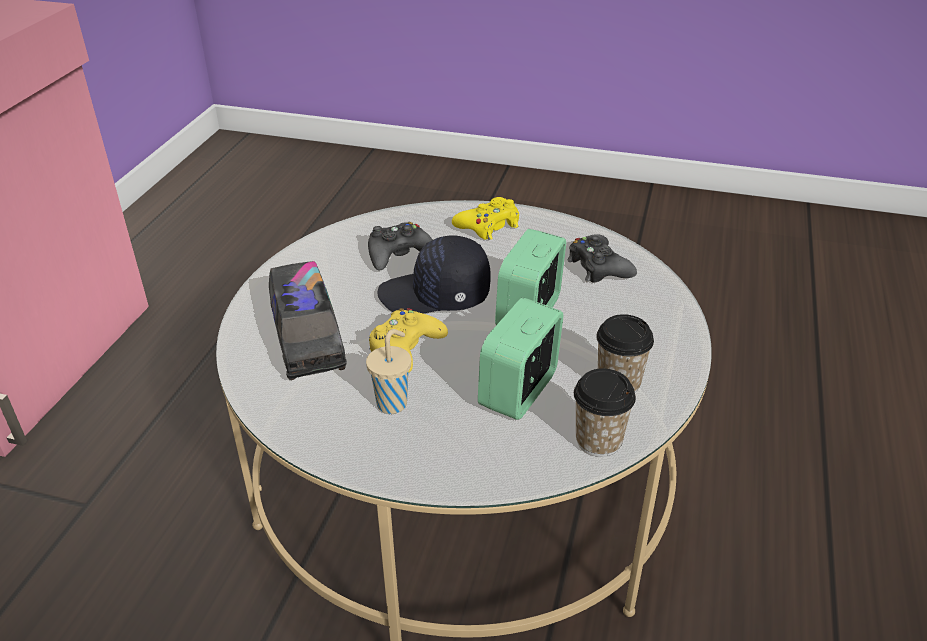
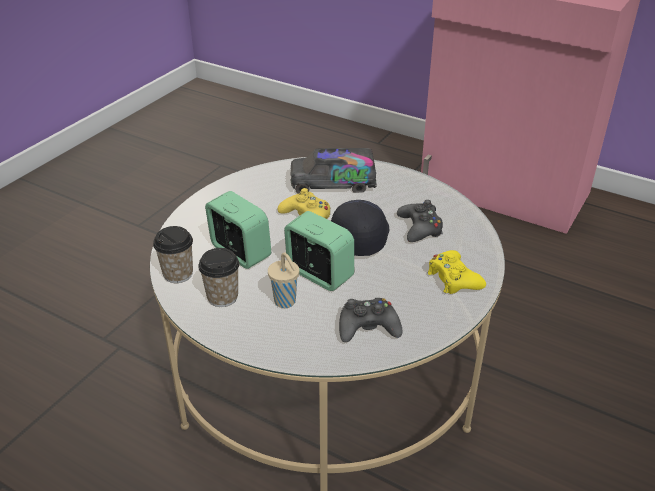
camera: 105 degrees right, 0 degrees up
beige cup [366,329,411,414] -> beige cup moved to [268,252,299,308]

